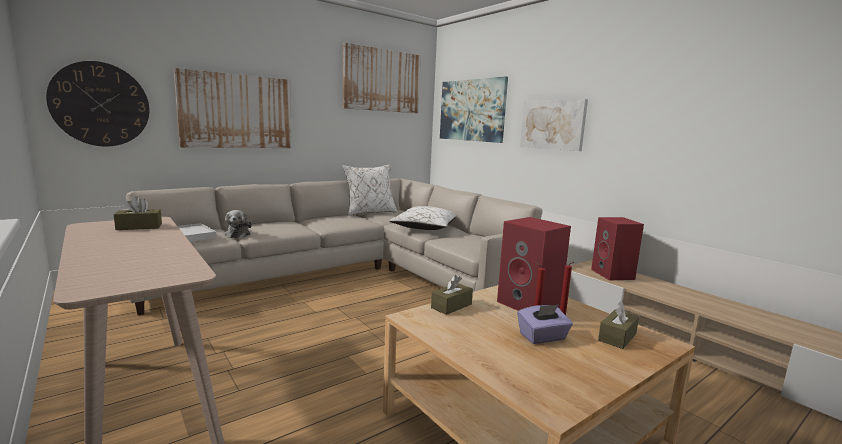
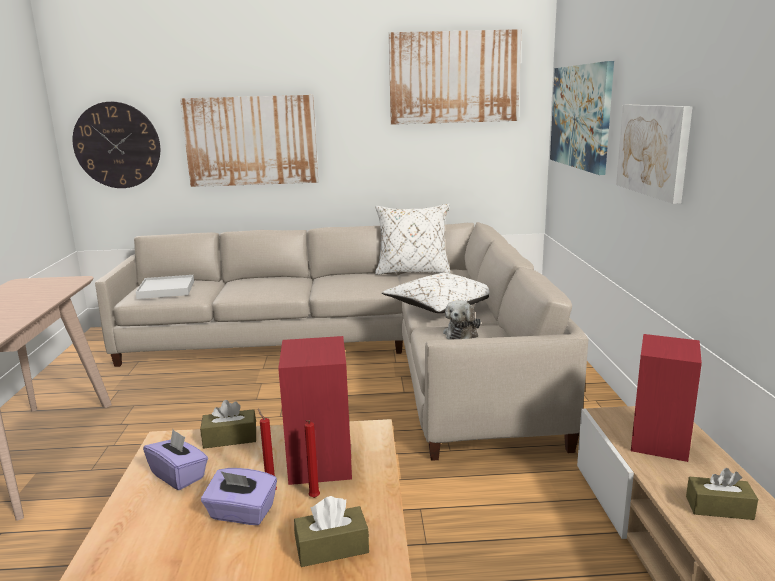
camera: 35 degrees right, 5 degrees up
brown tissue box [114,196,162,230] -> brown tissue box moved to [686,468,758,520]
plush toy [224,210,252,238] -> plush toy moved to [443,300,481,340]
none -> purple tissue box [143,429,208,490]

